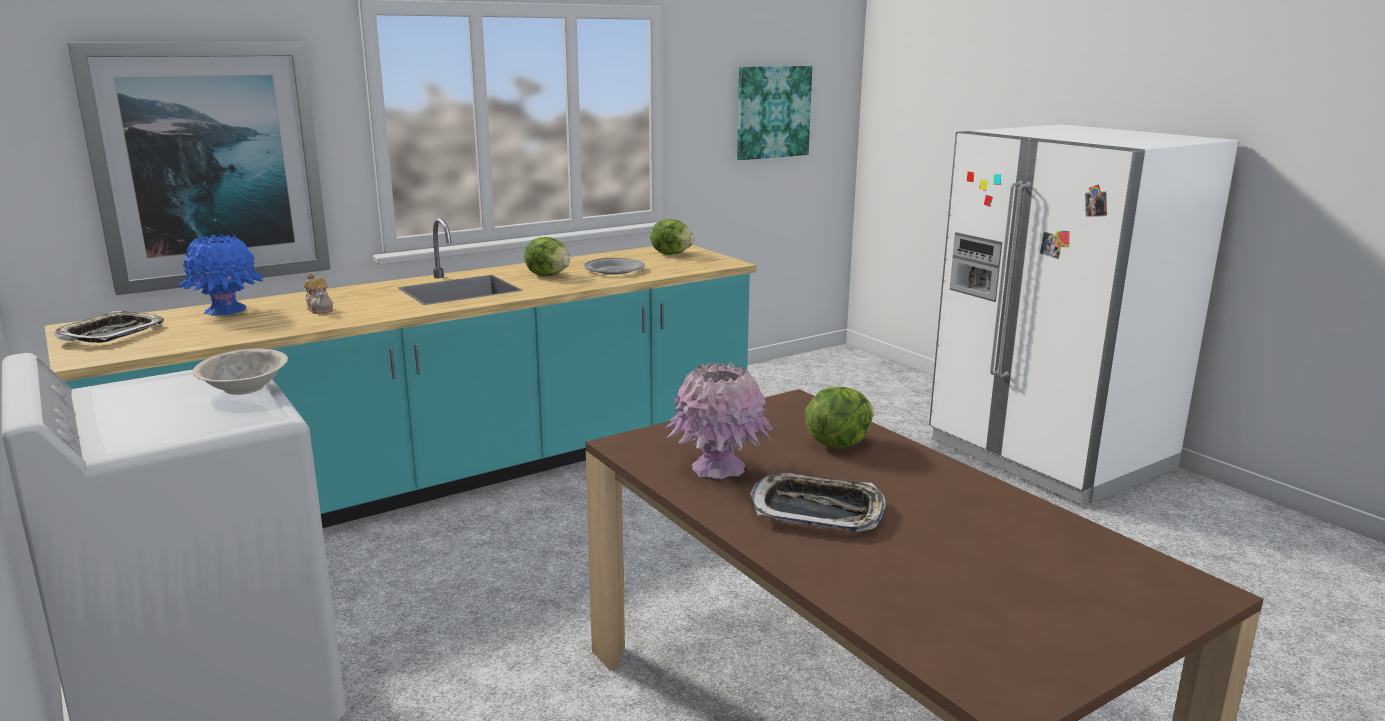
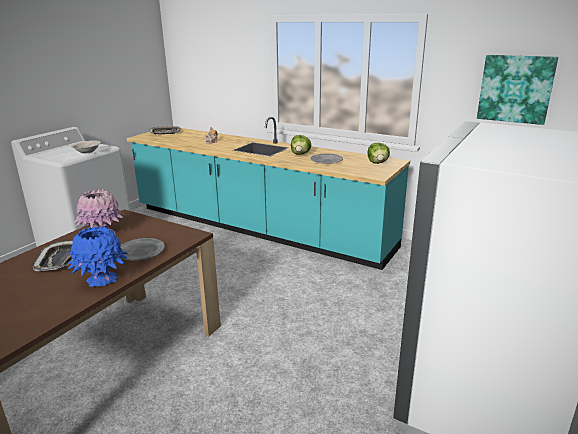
camera: 65 degrees right, 5 degrees up
picture [67,42,331,295] -> none
blue vase [178,235,265,316] -> blue vase moved to [68,226,128,287]
lettuce [805,387,874,448] -> grey plate [120,238,165,261]

